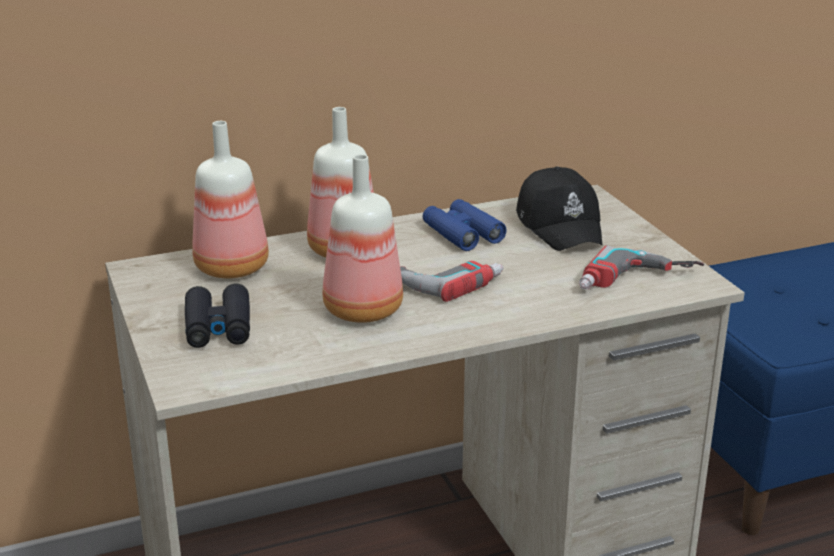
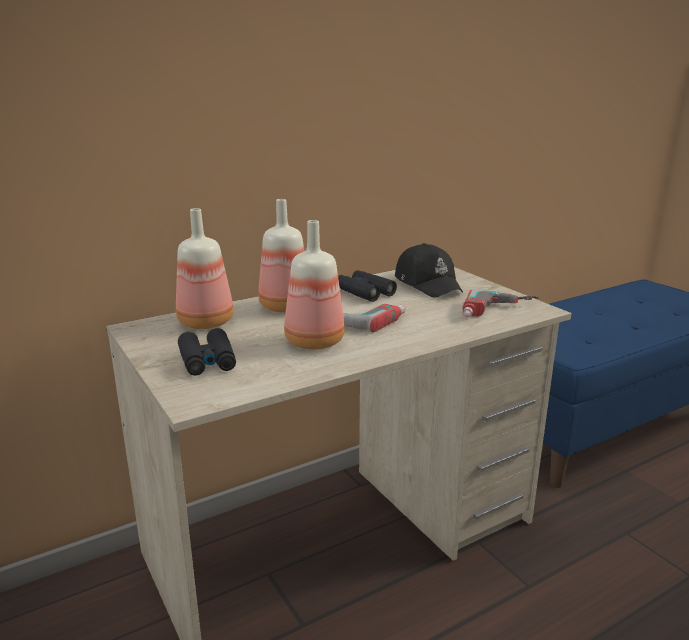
camera: 10 degrees left, 5 degrees down
blue binoculars [423,199,507,251] -> black binoculars [338,270,397,302]

